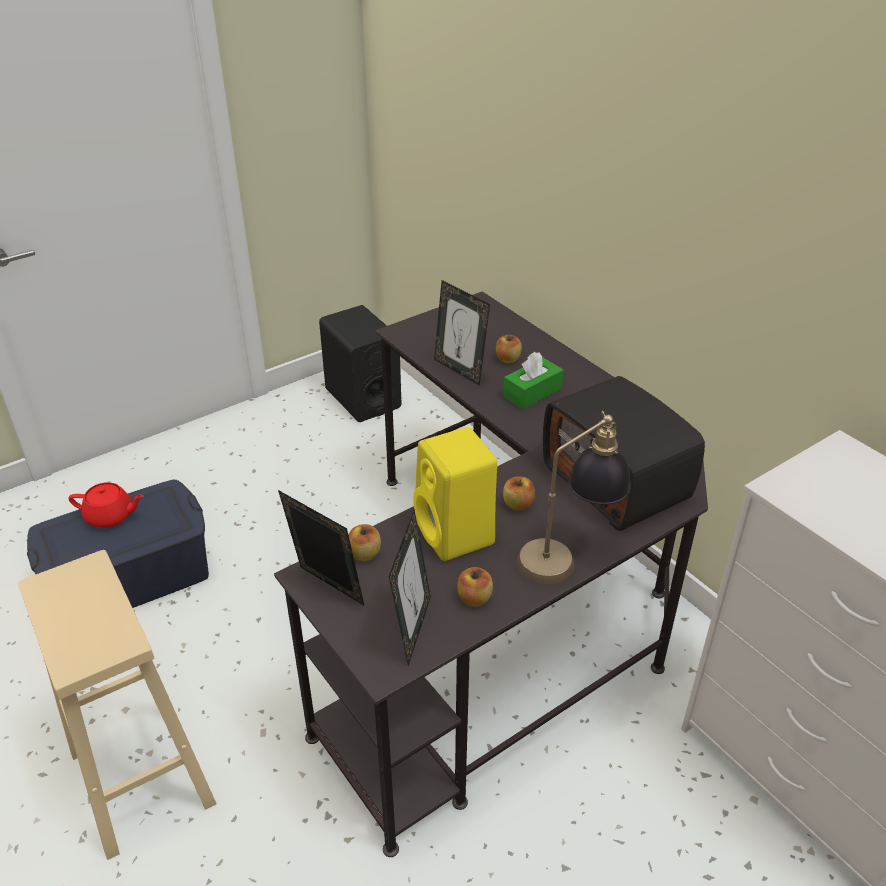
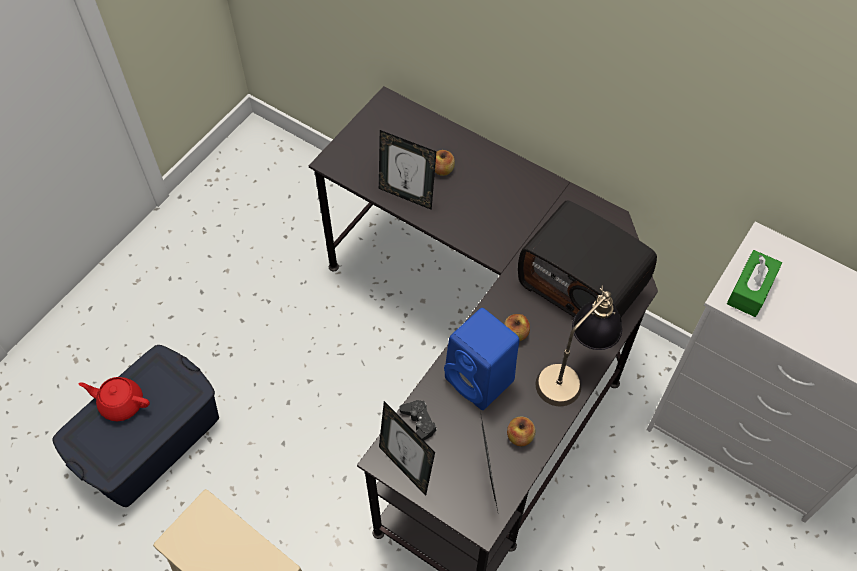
camera: 20 degrees left, 20 degrees up
red teapot [68,482,144,528] -> red teapot turned 150 degrees counterclockwise [78,377,150,421]
picture frame [278,490,364,605] -> picture frame turned 150 degrees counterclockwise [379,401,435,496]
black speaker [319,305,401,422] -> none
apple [348,524,381,561] -> black game controller [399,400,437,440]
yellow speaker [413,427,497,561] -> blue speaker [444,308,519,410]
green tissue box [503,352,564,409] -> green tissue box moved to [727,250,782,317]

